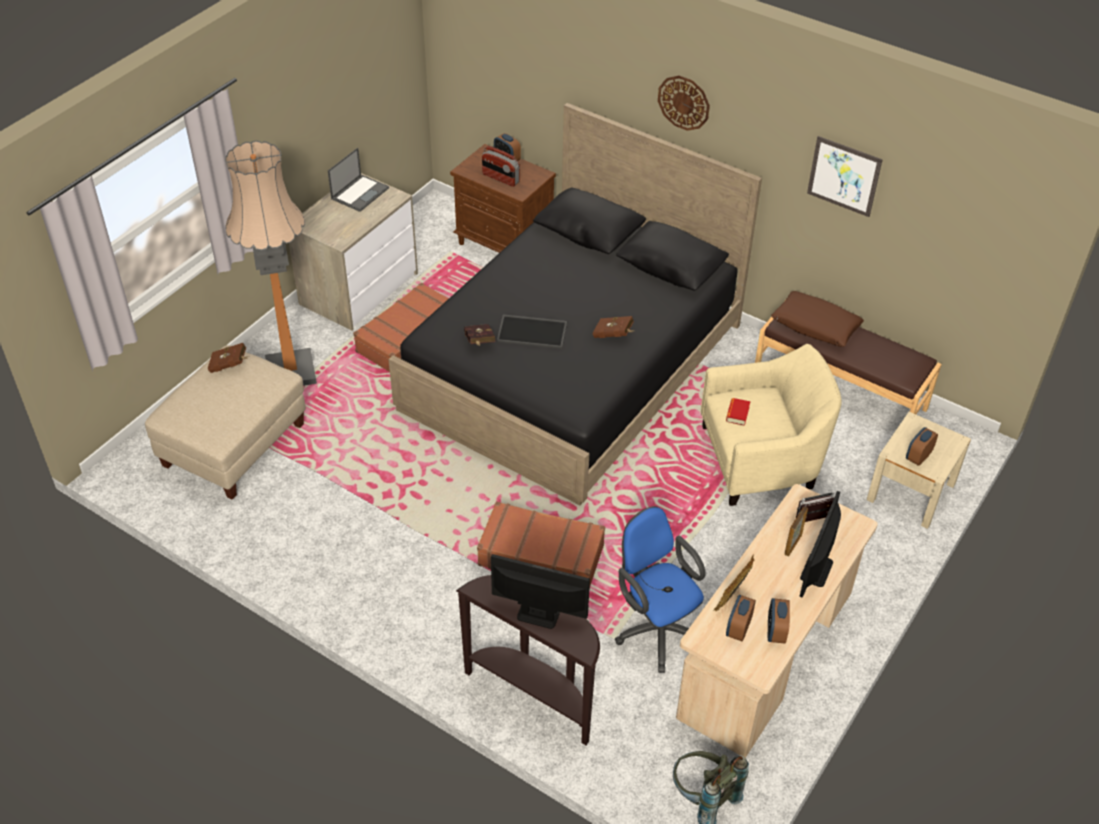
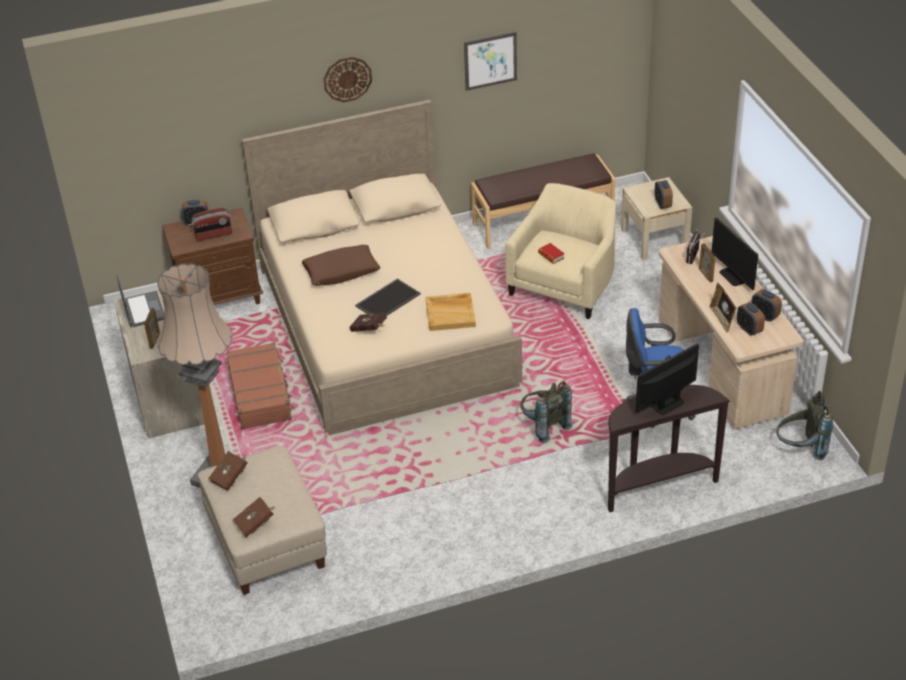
camera: 50 degrees left, 5 degrees down
black bed [388,103,762,505] -> beige bed [242,100,522,435]
brown suitcase [477,501,605,589] -> grey backpack [520,381,573,443]
brown book [593,316,634,338] -> brown book moved to [233,497,276,537]
brown pillow [771,291,864,347] -> brown pillow moved to [302,245,380,286]
none -> picture frame [144,307,160,349]
none -> beige tray [426,293,476,331]

